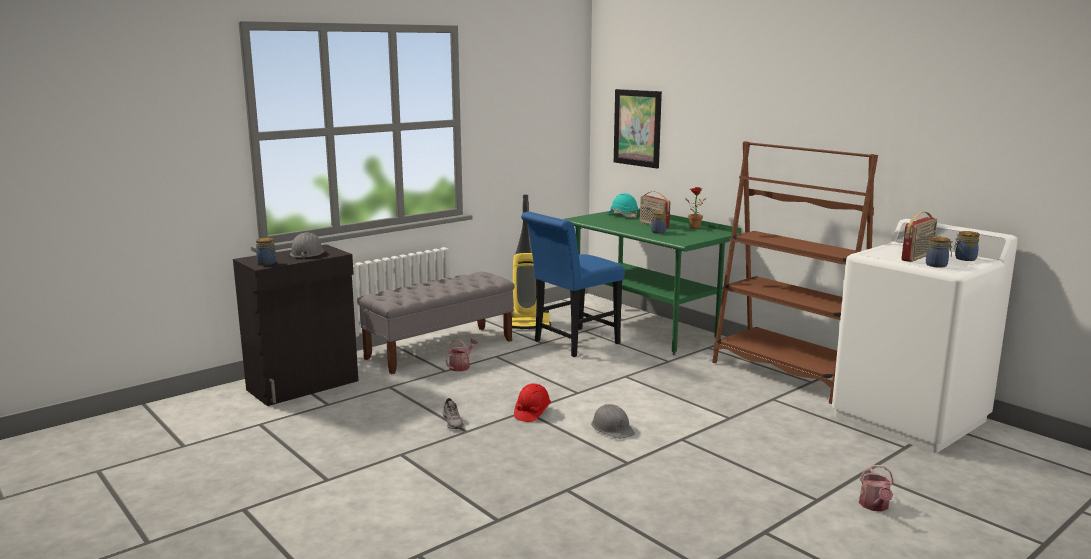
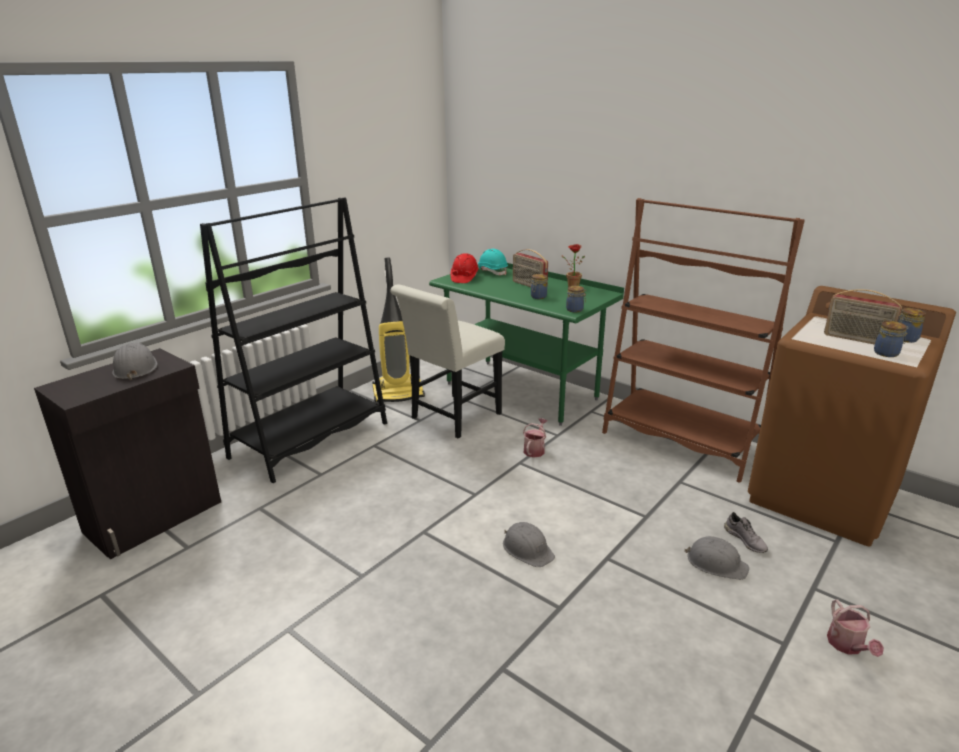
camera: 10 degrees left, 10 degrees up
jar [256,238,276,265] -> jar moved to [566,286,586,312]
grey bench [357,272,515,374] -> black bookcase [200,198,387,483]
grey shoe [443,398,464,429] -> grey shoe moved to [724,512,768,553]
watering can [446,339,478,371] -> watering can moved to [523,418,547,458]
red hard hat [514,383,551,422] -> red hard hat moved to [451,253,479,283]
blue chair [521,212,625,357] -> white chair [390,285,505,438]
picture [614,89,662,169] -> none
white washing machine [832,219,1018,453] -> brown washing machine [748,286,956,546]
radio [901,211,937,262] -> radio turned 90 degrees clockwise [824,289,902,345]
none -> grey hard hat [684,536,749,580]

